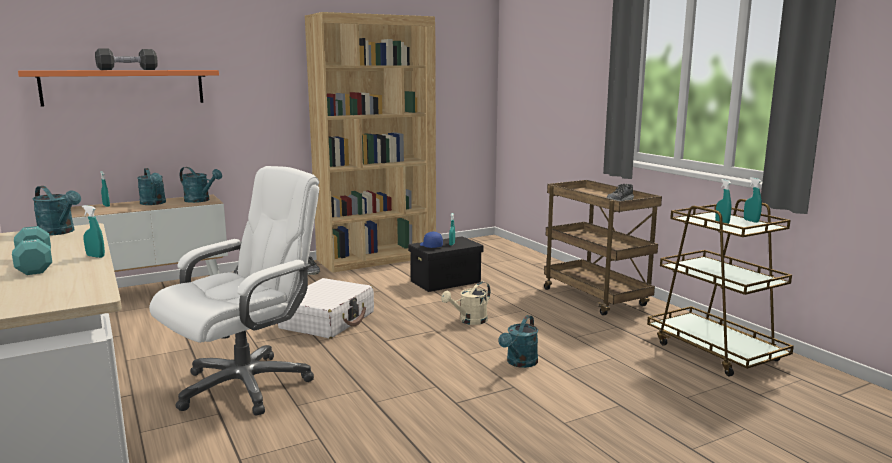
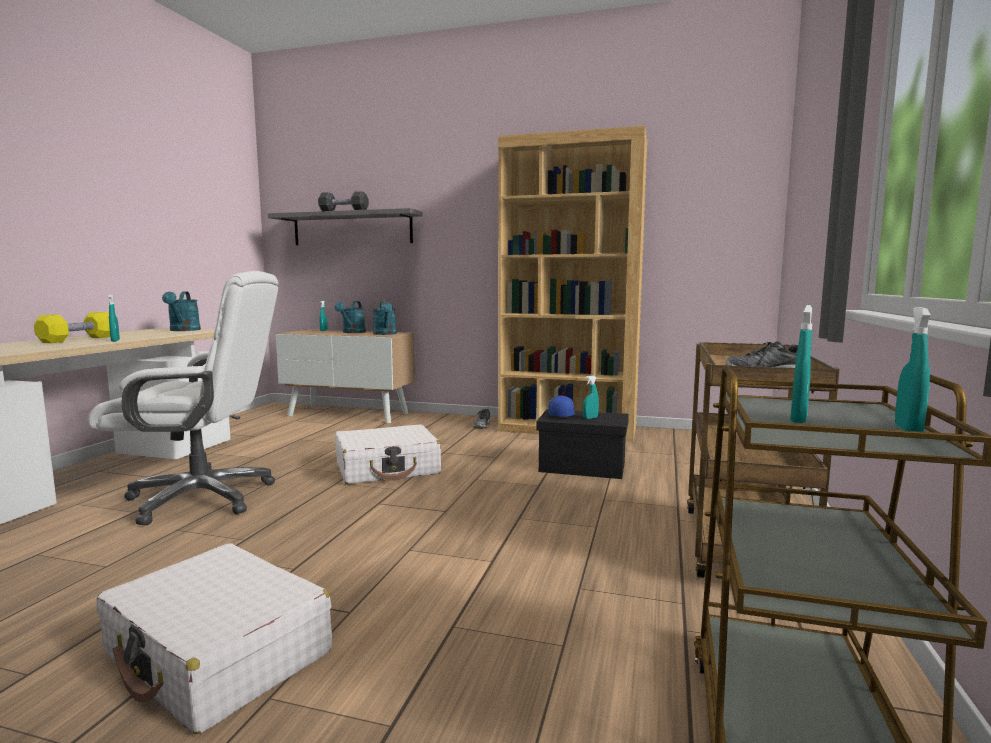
camera: 45 degrees right, 5 degrees down
turquoise dumbbell [12,226,52,275] -> yellow dumbbell [34,312,110,343]
orange shelf [18,70,219,107] -> grey shelf [268,208,423,245]
beige watering can [441,282,491,325] -> none
turquoise watering can [499,315,538,368] -> none
none -> white suitcase [96,543,332,734]

